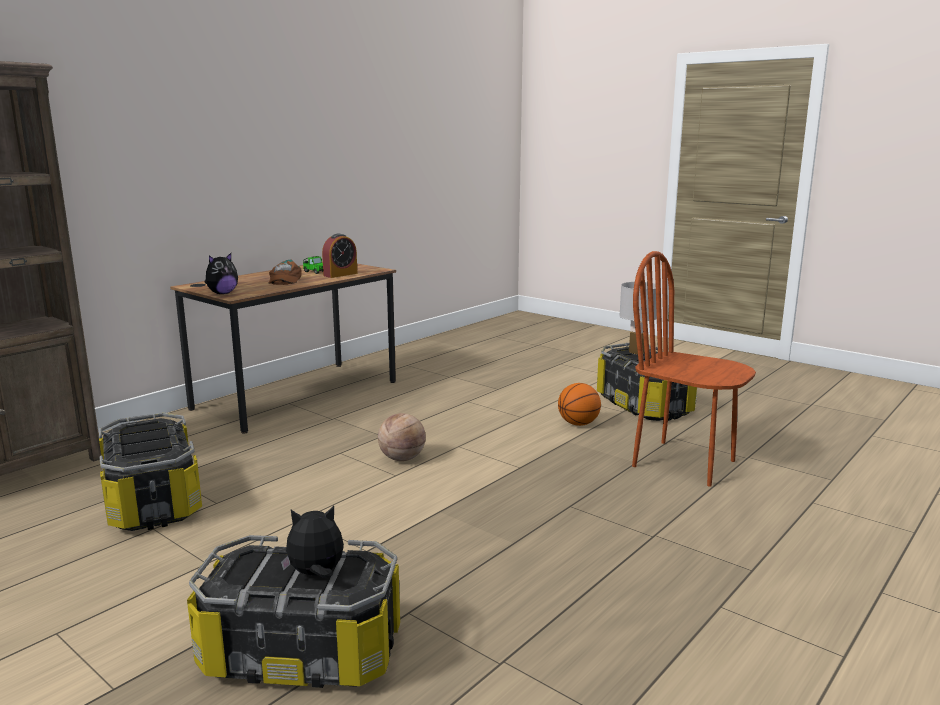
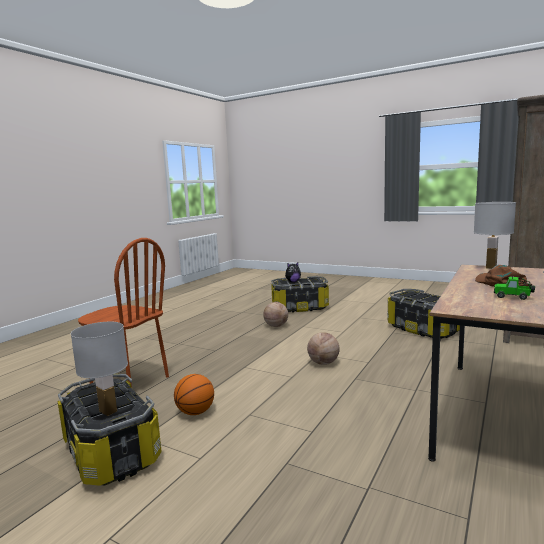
camera: 170 degrees right, 5 degrees down
plush toy [204,253,238,294] -> white table lamp [474,202,516,269]
alarm clock [322,234,358,278] -> none
none -> basketball [263,302,288,327]

